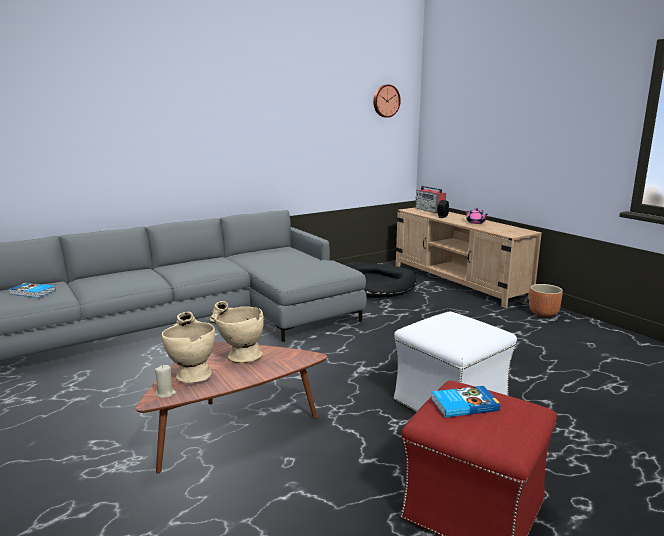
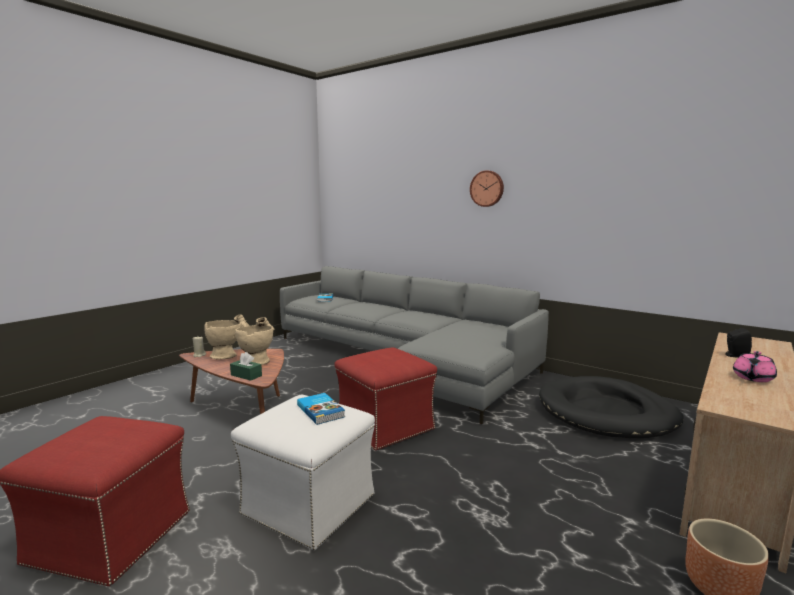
camera: 70 degrees right, 5 degrees down
wall clock [373,85,401,118] -> wall clock moved to [470,170,504,207]
radio [415,186,446,214] -> none
book [431,386,500,417] -> book moved to [297,393,345,425]
none -> green tissue box [230,352,262,381]
none -> red ottoman [334,347,437,451]

